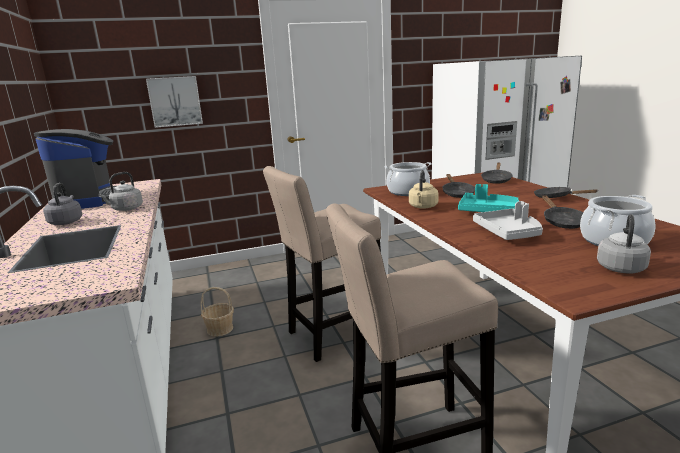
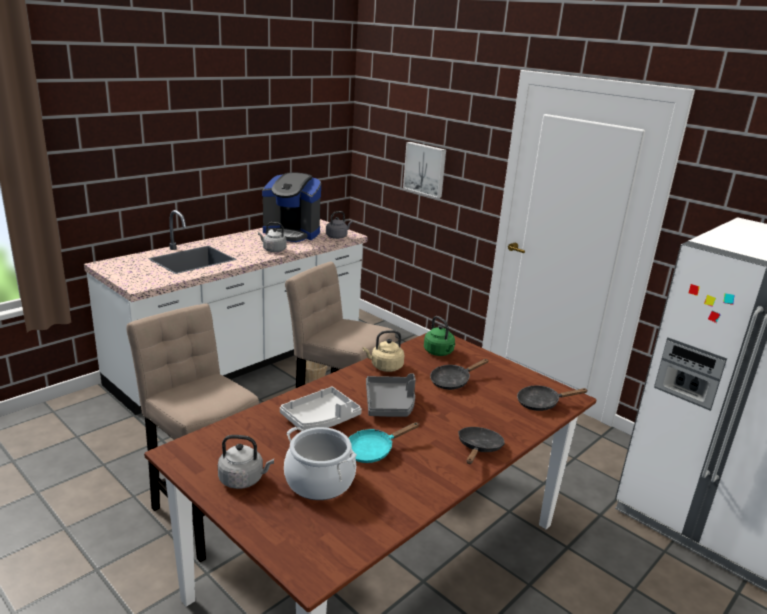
camera: 60 degrees right, 5 degrees up
coffee machine [34,129,116,209] -> coffee machine turned 60 degrees clockwise [262,173,321,242]
grey kettle [43,183,82,225] -> grey kettle moved to [326,211,352,239]
cooking pot [384,162,432,196] -> green kettle [424,316,455,356]
turquoise tray [458,184,519,212] -> grey tray [366,373,416,417]
black frying pan [542,195,583,229] -> turquoise frying pan [349,422,419,463]

